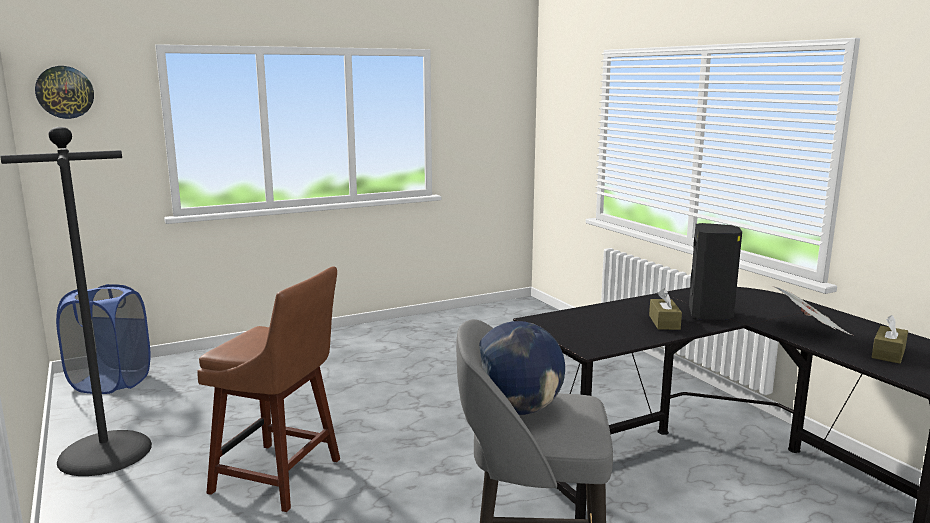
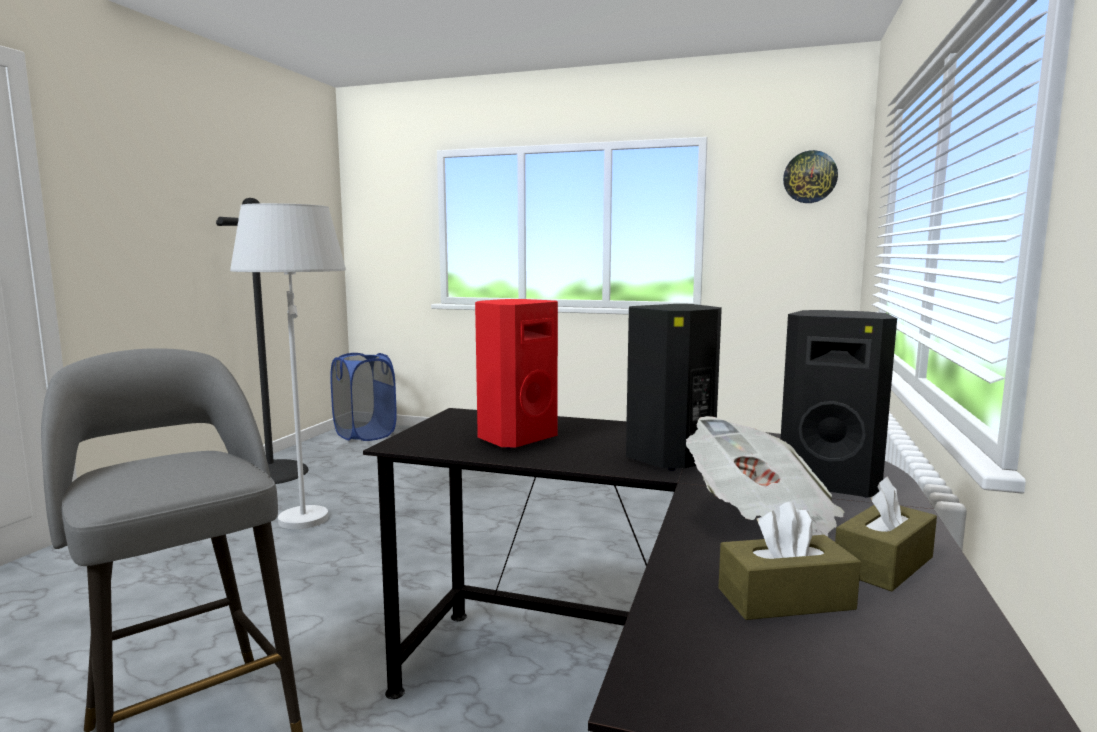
camera: 45 degrees right, 5 degrees down
wall clock [35,66,94,119] -> wall clock moved to [783,150,838,203]
brown chair [197,266,340,512] -> white floor lamp [230,203,346,529]
globe [479,321,565,415] -> none
brown tissue box [649,288,682,330] -> brown tissue box moved to [835,476,937,592]
none -> red speaker [475,299,558,449]
none -> black speaker [781,310,897,497]

